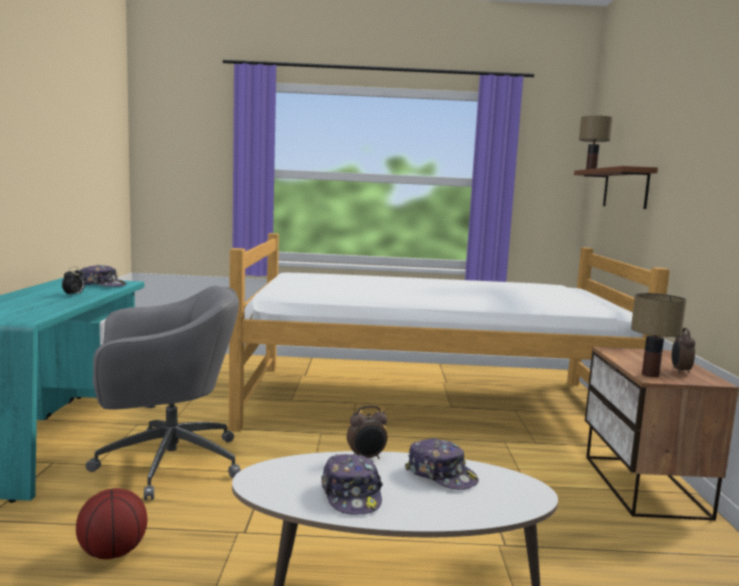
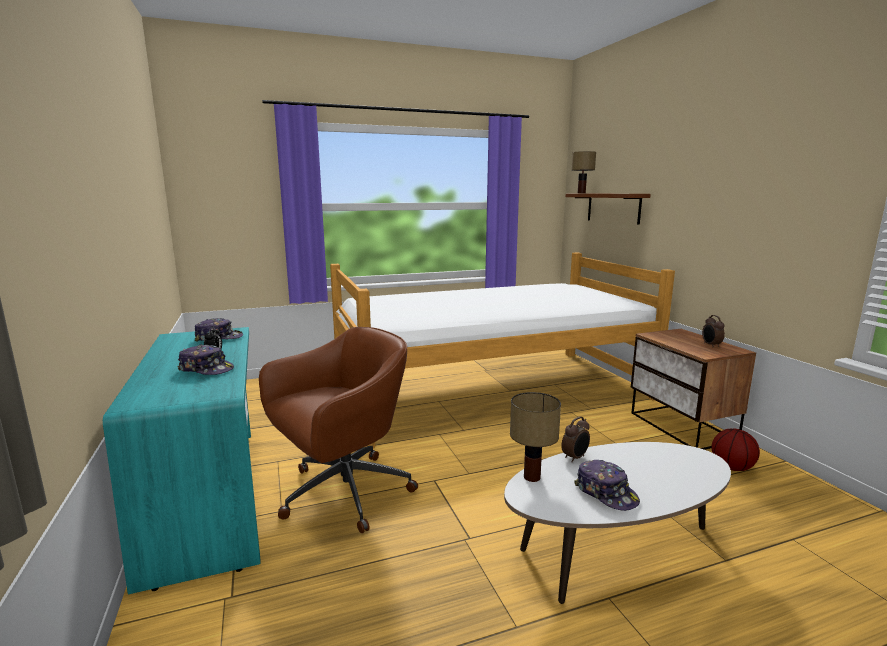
camera: 20 degrees left, 5 degrees up
basketball [76,488,147,559] -> basketball moved to [712,429,760,471]
grey office chair [86,286,241,500] -> brown office chair [259,327,418,533]
cap [405,438,479,490] -> cap moved to [178,344,234,375]
table lamp [631,293,686,377] -> table lamp moved to [510,392,561,482]

